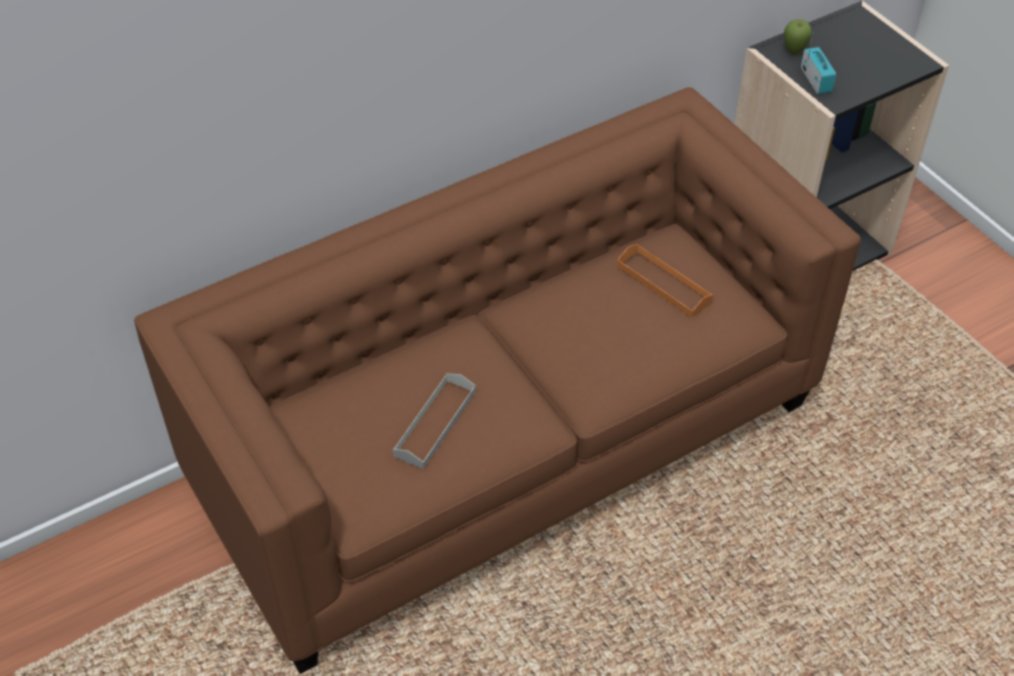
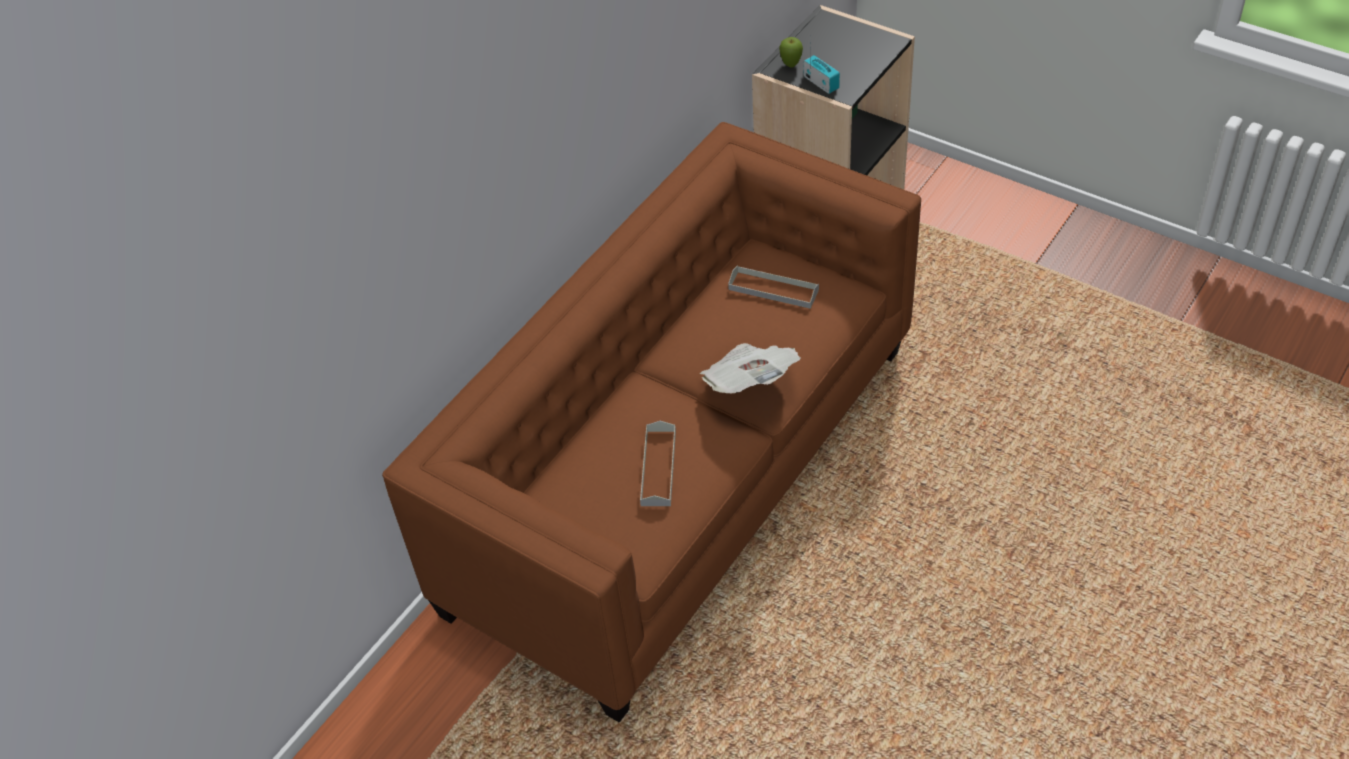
camera: 20 degrees left, 0 degrees up
orange tray [617,244,713,318] -> grey tray [728,265,819,309]
none -> newspaper [700,343,801,393]

